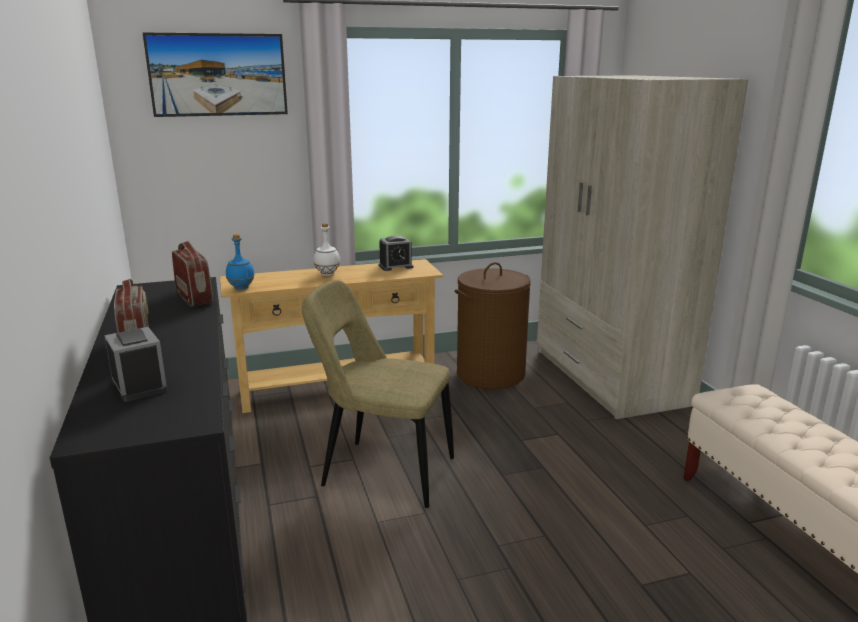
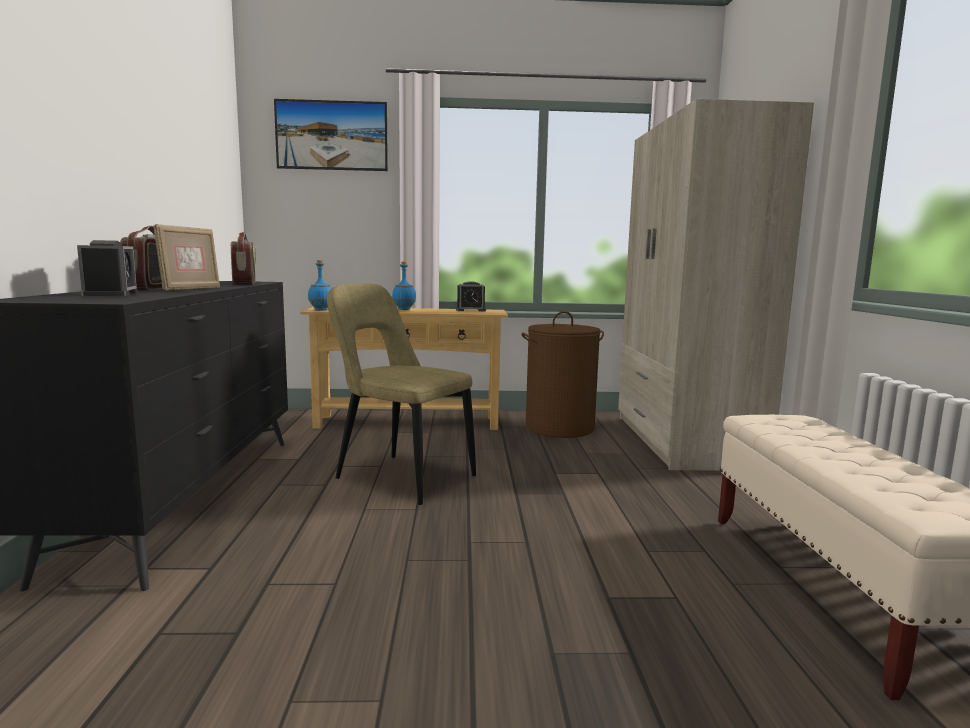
camera: 15 degrees right, 10 degrees down
white bottle [314,223,340,276] -> blue bottle [392,262,416,310]
none -> picture frame [153,224,220,291]

